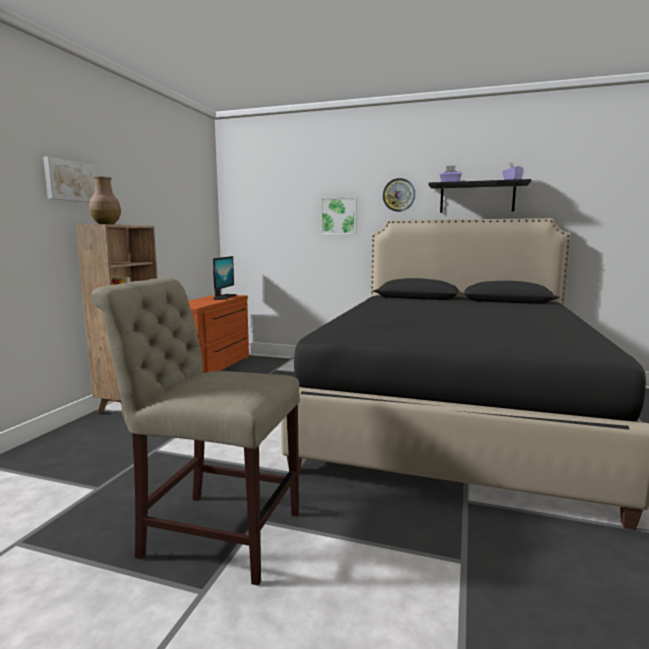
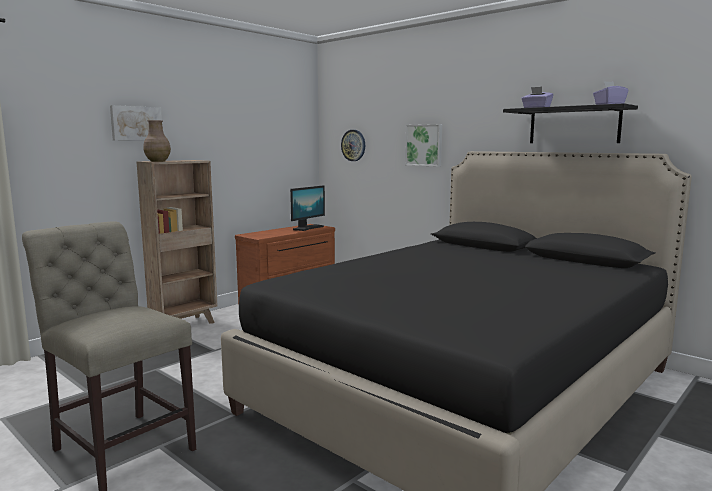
camera: 25 degrees right, 0 degrees up
wall clock [383,178,415,212] -> wall clock moved to [341,130,365,161]

